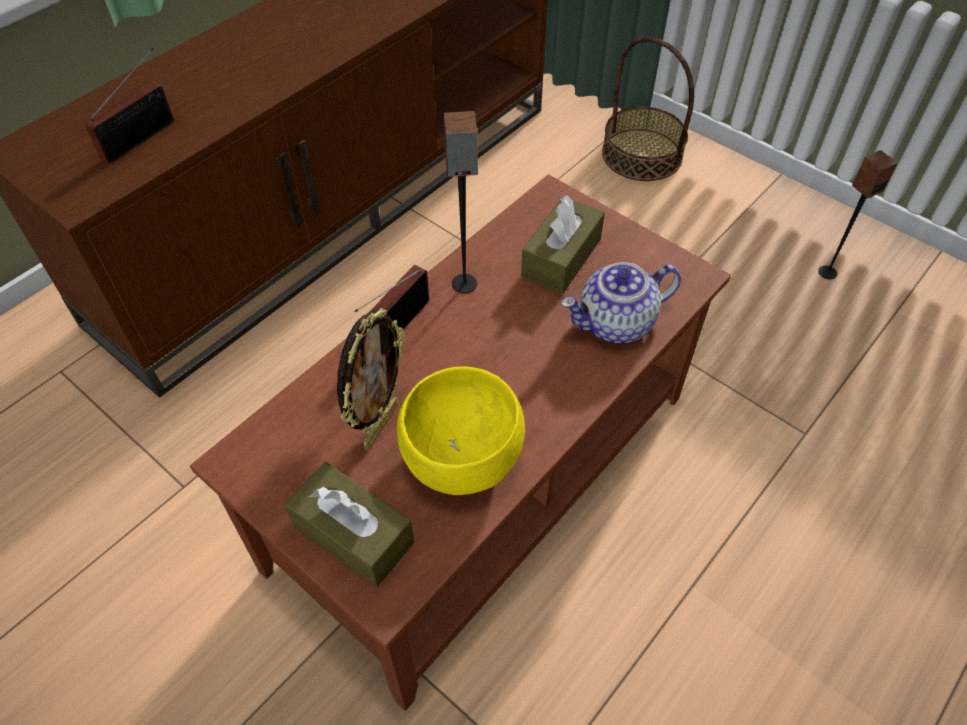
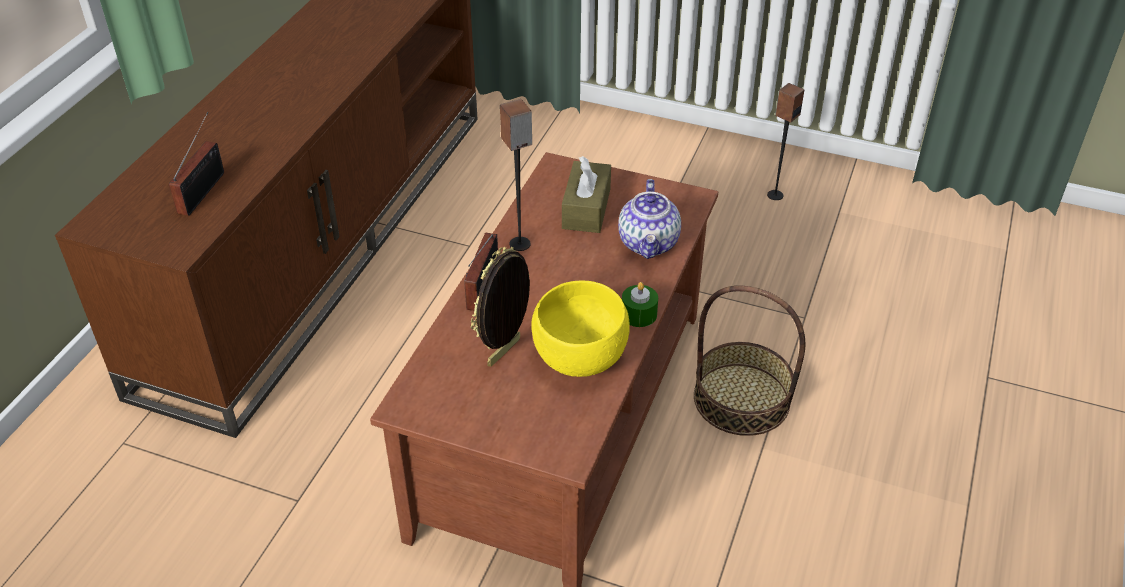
camera: 20 degrees left, 10 degrees down
brown tissue box [285,462,414,587] -> none
picture frame [337,308,405,450] -> picture frame turned 150 degrees counterclockwise [471,246,530,367]
teapot [561,262,681,344] -> teapot turned 45 degrees counterclockwise [618,179,681,259]
basket [602,36,694,181] -> basket moved to [694,286,805,436]
none -> green candle [622,282,658,327]

